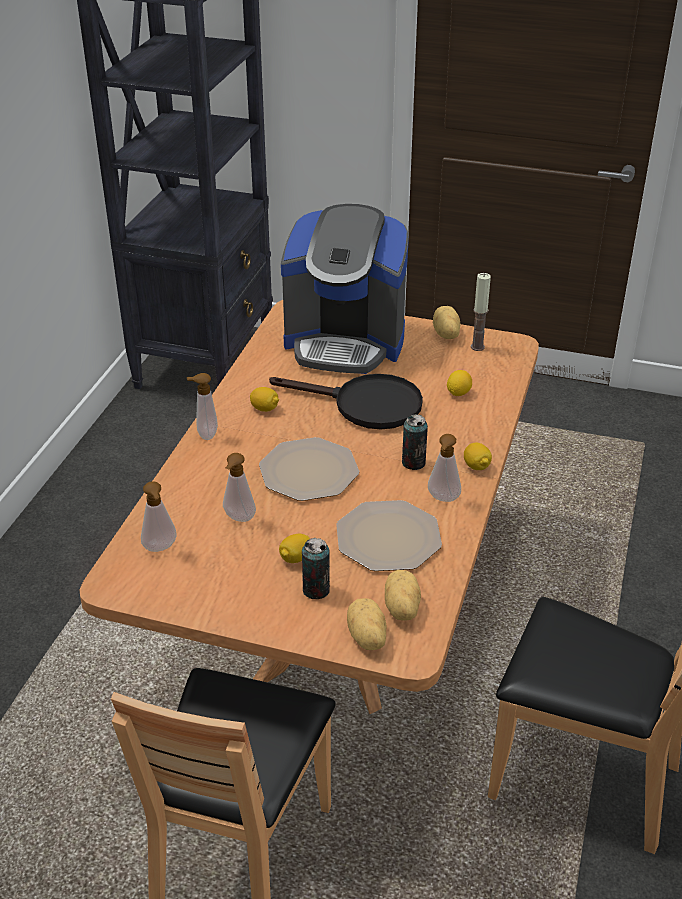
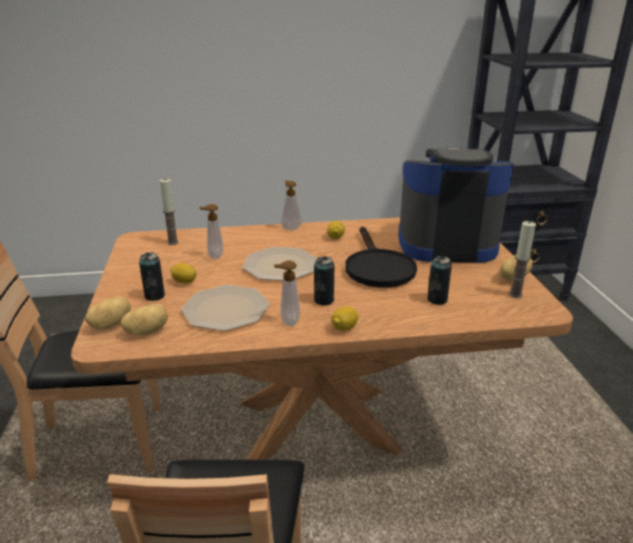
camera: 65 degrees right, 10 degrees down
soap dispenser [141,481,177,552] -> candle [160,179,179,245]
coffee machine [281,204,409,374] -> coffee machine turned 105 degrees clockwise [398,147,514,263]
lemon [447,370,472,396] -> can [427,256,452,305]

